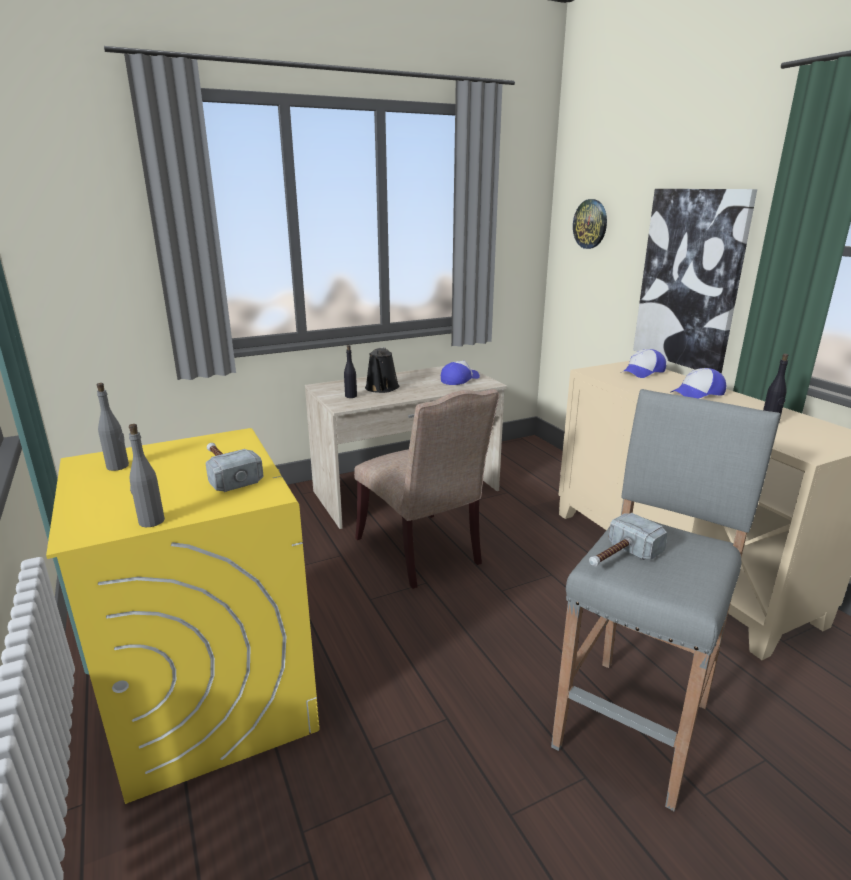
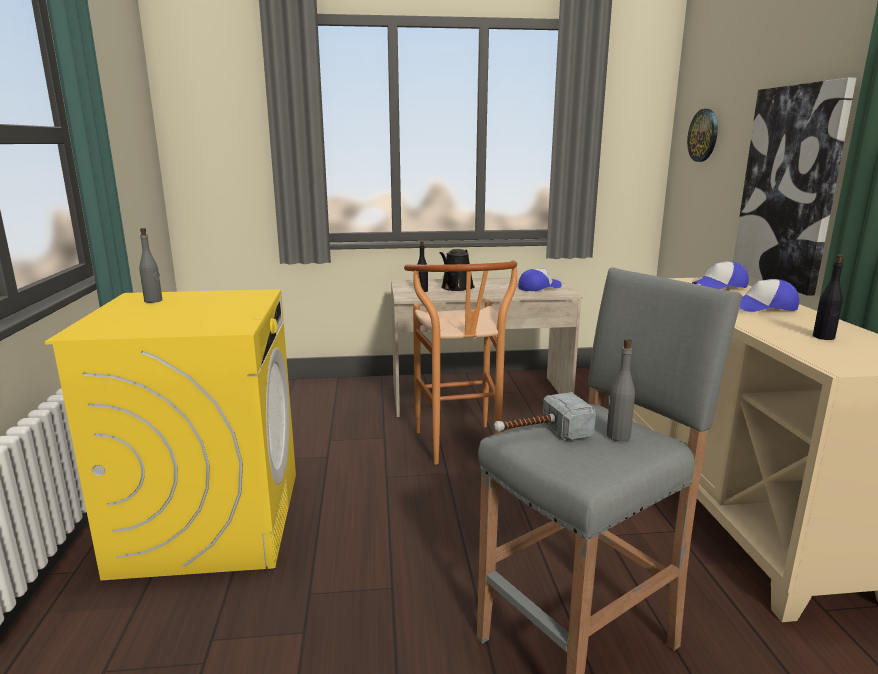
camera: 20 degrees right, 5 degrees down
grey bottle [129,424,165,527] -> grey bottle moved to [606,339,635,441]
hammer [205,443,264,492] -> none
beige chair [354,389,499,589] -> brown stool [404,260,517,465]

